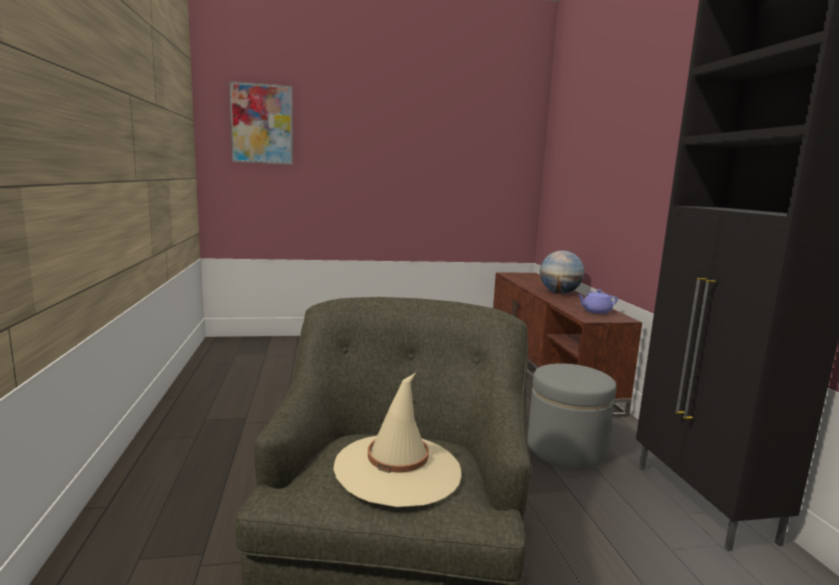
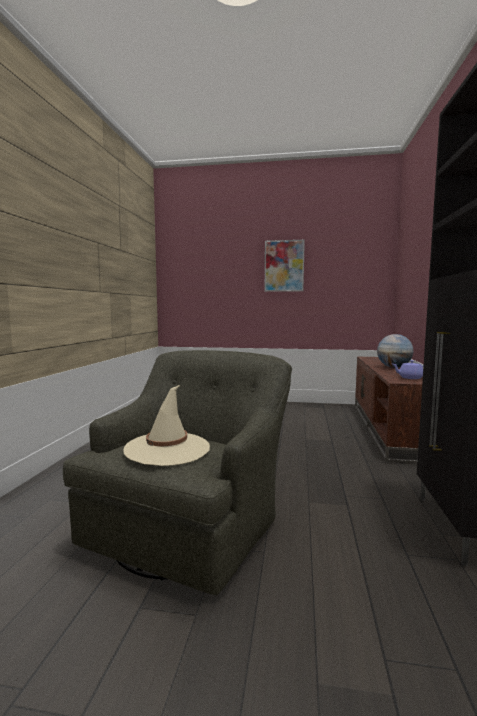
camera: 20 degrees right, 5 degrees down
picture [229,81,293,165] -> picture moved to [265,240,305,292]
grey ottoman [527,363,616,469] -> none

